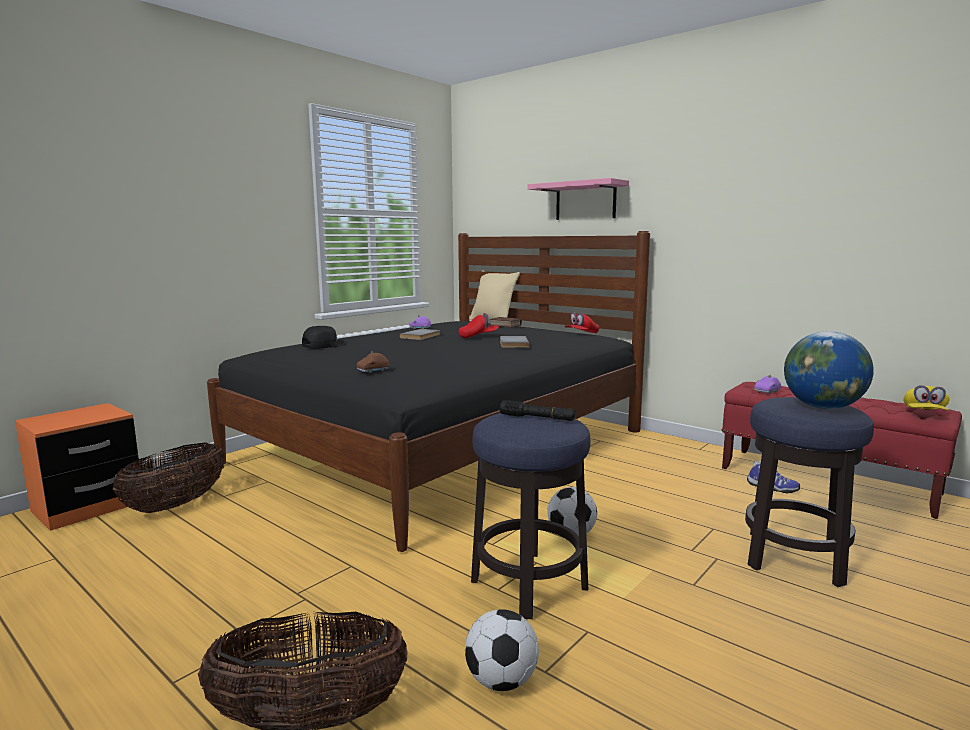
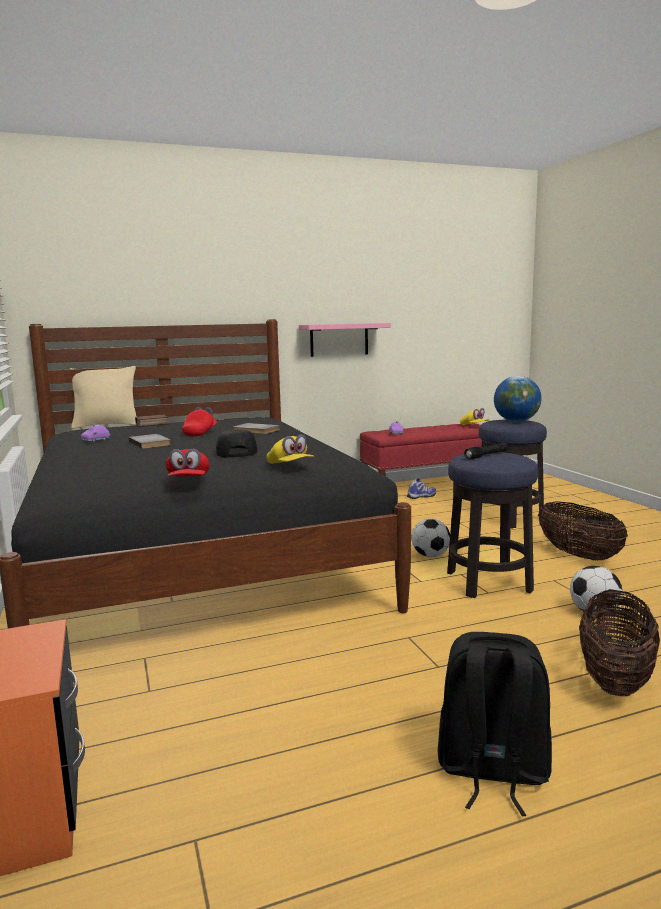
camera: 60 degrees left, 0 degrees up
basket [113,442,225,513] -> basket moved to [538,502,628,561]
black cap [302,326,347,349] -> black cap moved to [215,430,257,457]
brown toy car [357,351,390,373] -> yellow cap [267,434,314,464]
pink shelf [527,178,629,220] -> pink shelf moved to [299,323,391,357]
red cap [564,312,599,333] -> red cap moved to [166,449,210,477]
none -> black backpack [438,632,552,816]

